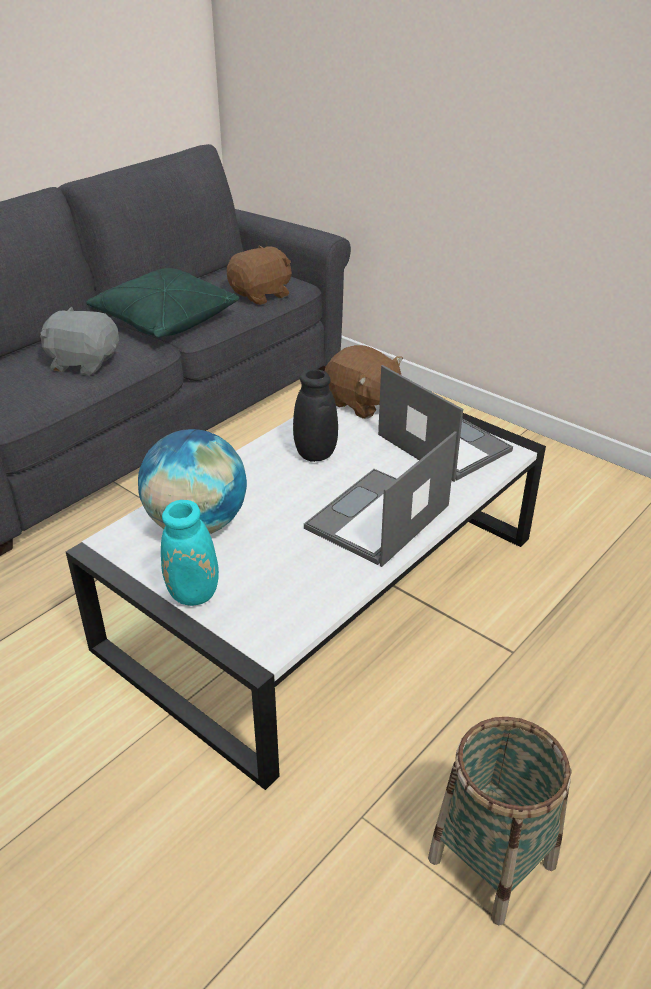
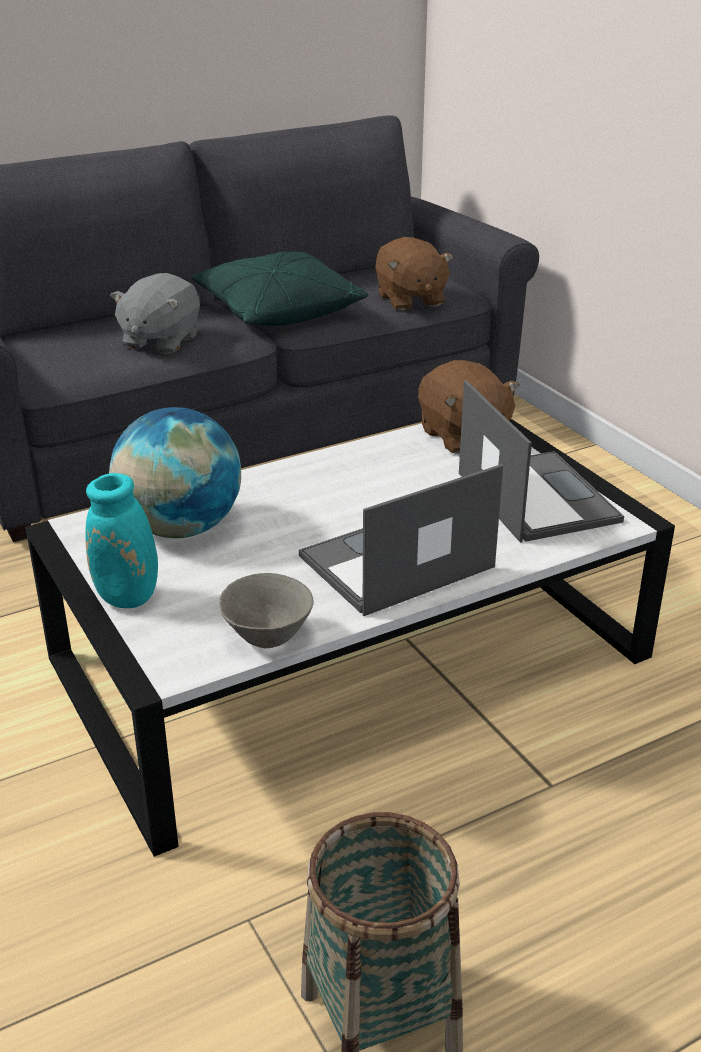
camera: 20 degrees right, 5 degrees down
grey plush toy [40,306,119,376] -> grey plush toy turned 105 degrees counterclockwise [110,273,200,354]
brown plush toy [226,245,292,305] -> brown plush toy turned 90 degrees clockwise [375,237,453,311]
black vase [293,369,338,462] -> none
none -> grey bowl [219,573,314,648]

